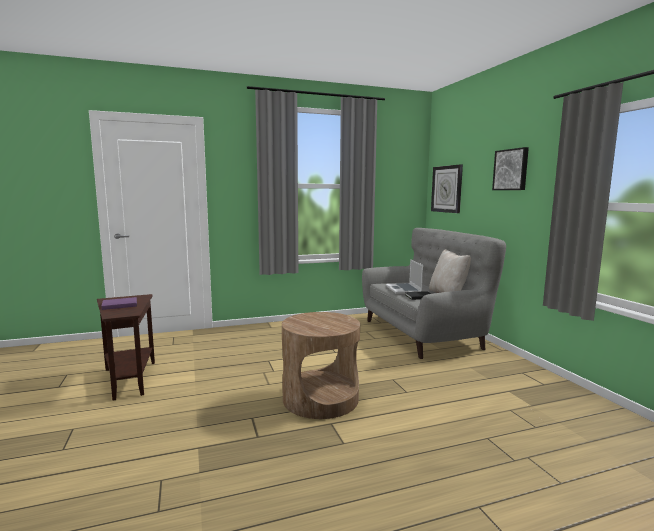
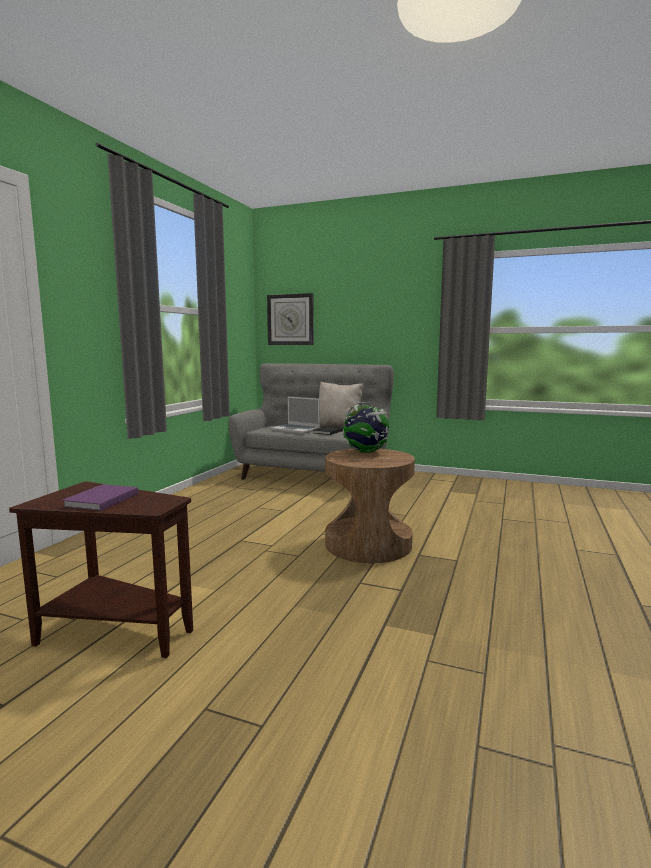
camera: 50 degrees left, 0 degrees up
picture [492,147,529,190] -> none
none -> globe [342,402,390,453]

